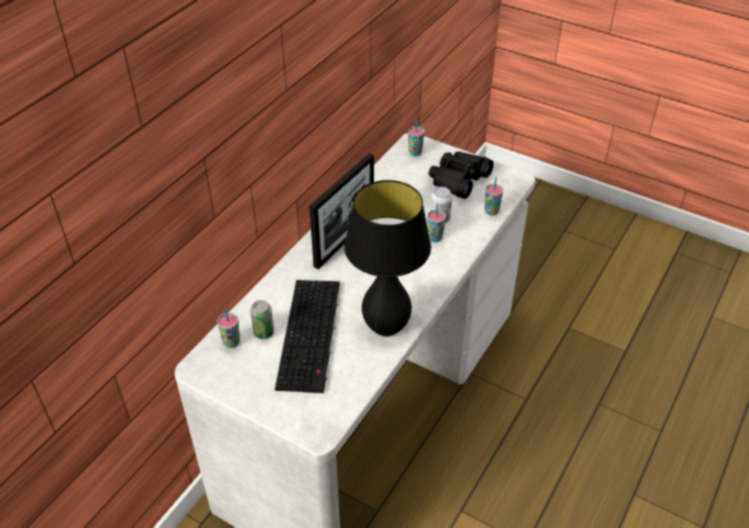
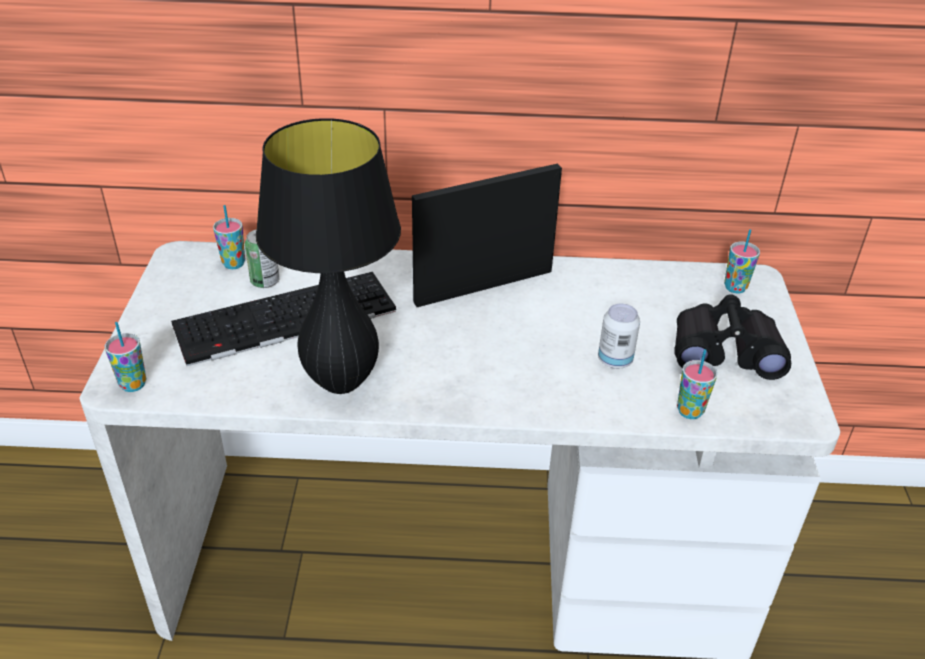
camera: 60 degrees right, 5 degrees down
picture frame [309,153,374,269] -> picture frame turned 150 degrees clockwise [412,164,562,307]
cup [427,204,446,242] -> cup moved to [105,322,146,392]

